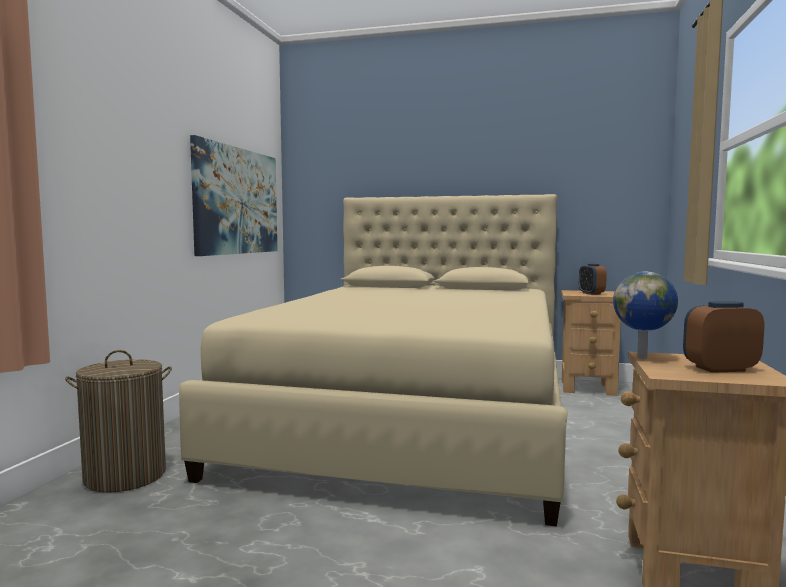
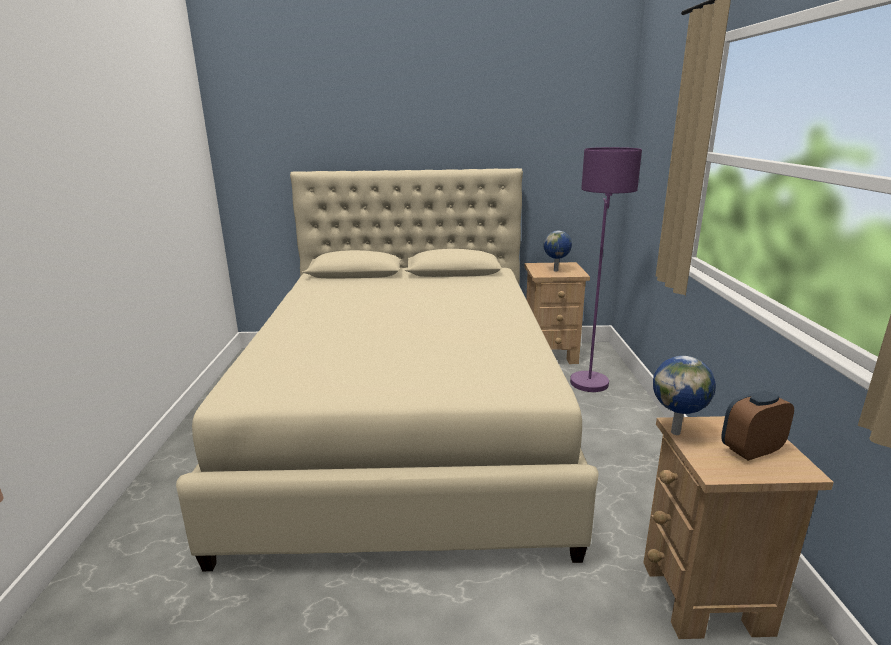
camera: 15 degrees left, 15 degrees up
laundry basket [65,350,172,493] -> none
picture [190,135,278,256] -> none
alarm clock [579,263,607,295] -> globe [543,231,572,271]
none -> purple floor lamp [570,147,642,392]

